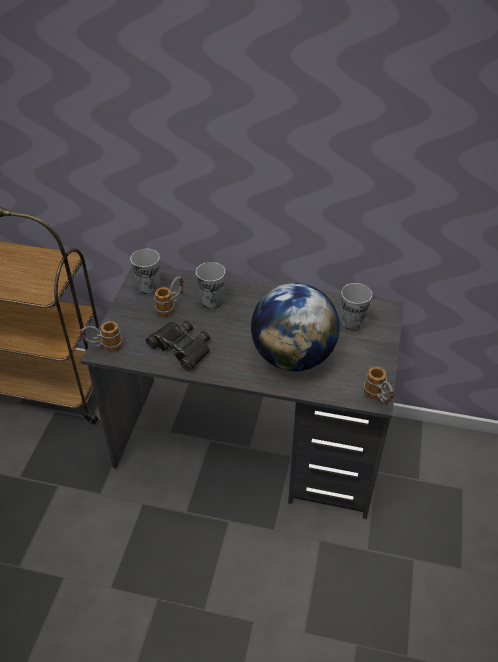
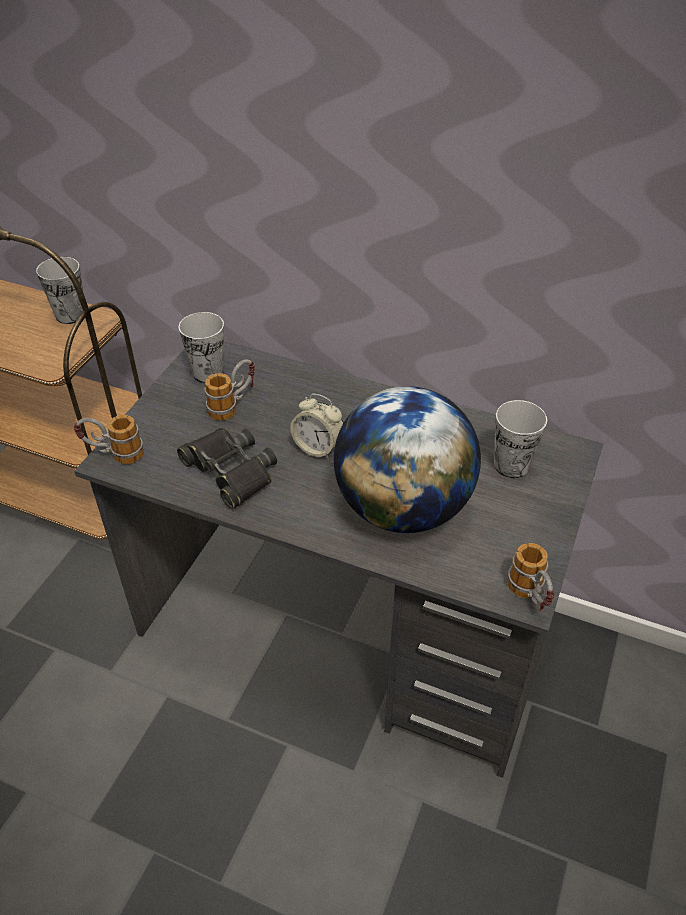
camera: 10 degrees right, 0 degrees up
cup [196,262,225,309] -> cup moved to [36,257,84,324]
none -> alarm clock [290,394,344,459]

